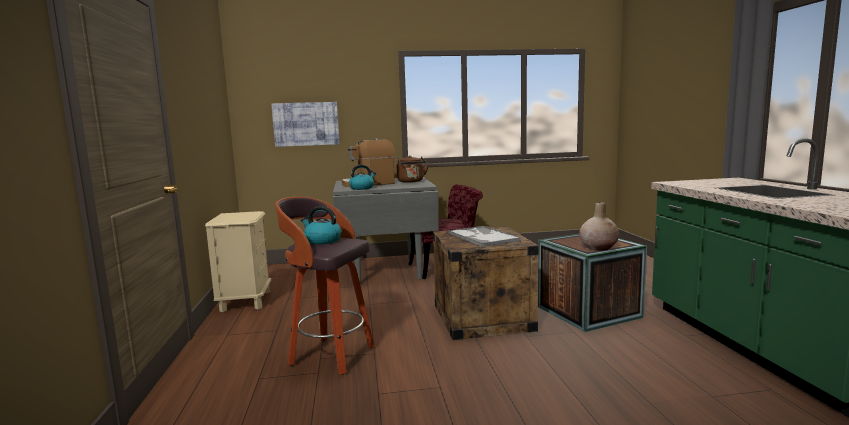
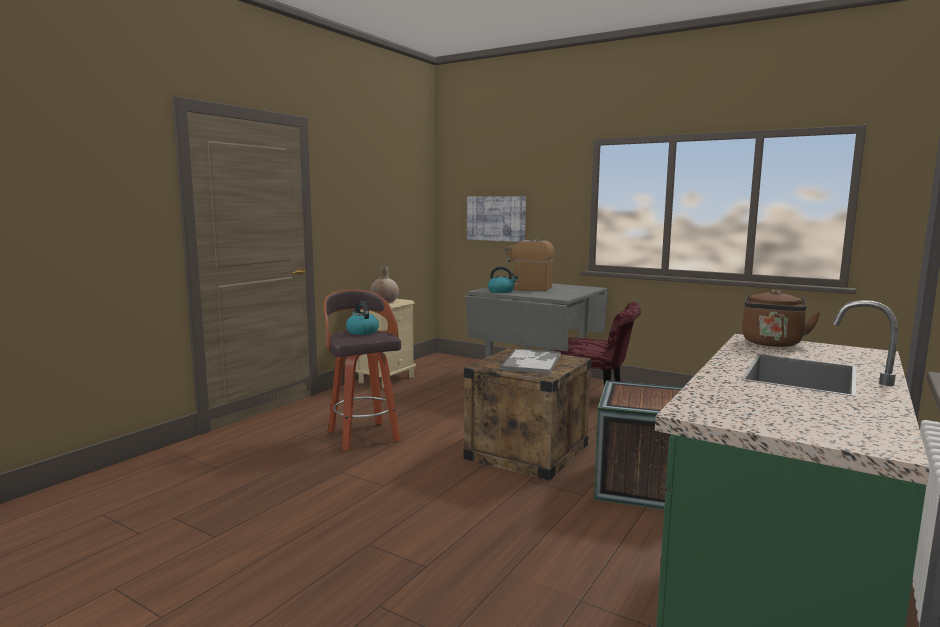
camera: 40 degrees right, 0 degrees up
brown kettle [397,155,429,183] -> brown kettle moved to [742,289,821,347]
beige vase [579,202,619,251] -> beige vase moved to [370,266,399,303]

